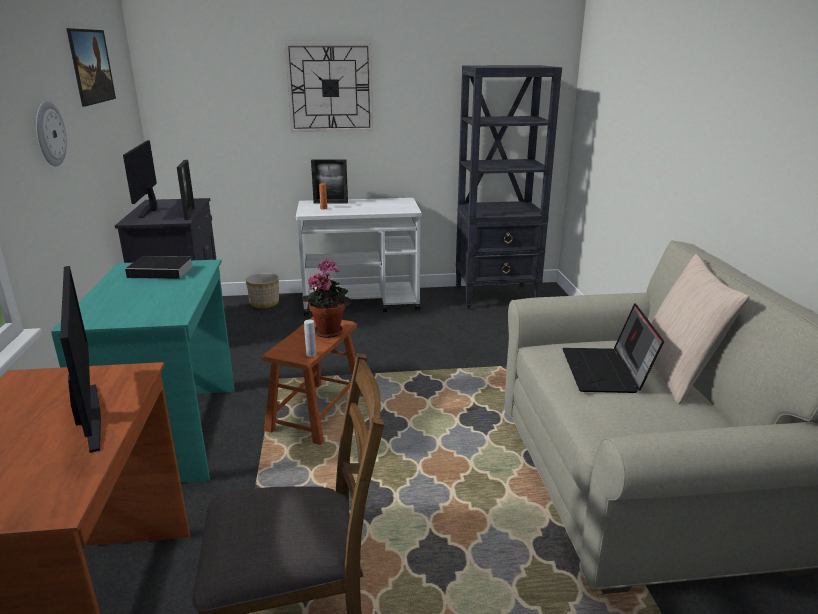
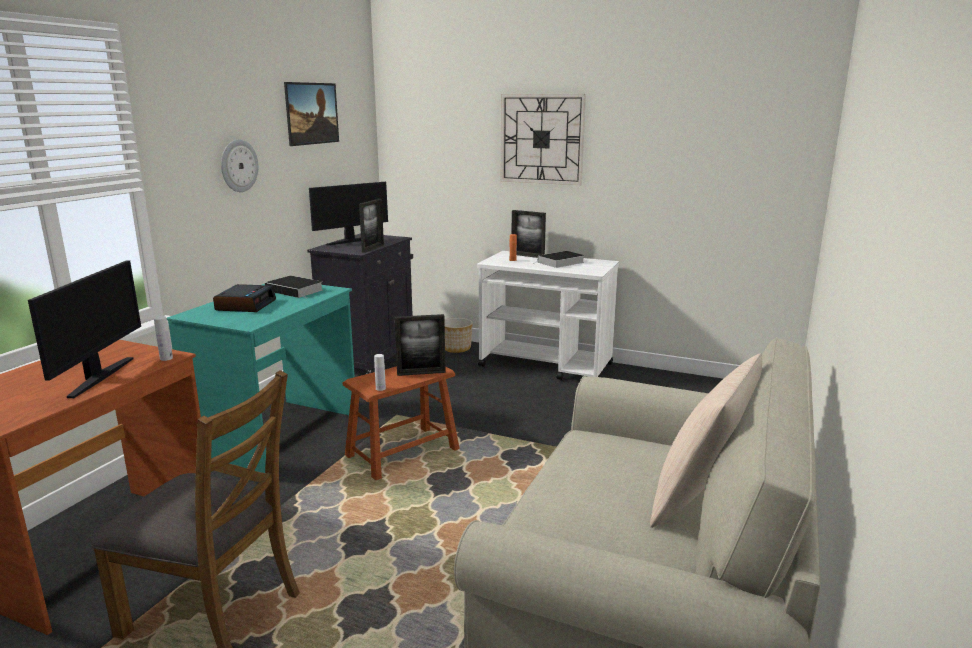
camera: 30 degrees right, 5 degrees down
monitor [123,140,157,218] -> monitor turned 150 degrees counterclockwise [309,182,388,246]
potted plant [302,259,351,338] -> picture frame [395,314,446,376]
black bookcase [456,65,562,309] -> none
laptop [562,303,664,393] -> none
none -> white bottle [154,316,173,361]
none -> alarm clock [213,284,276,312]
none -> book [533,251,585,268]

